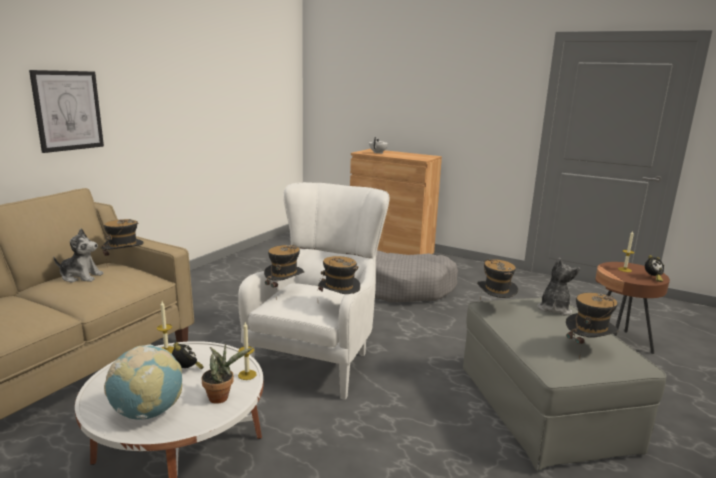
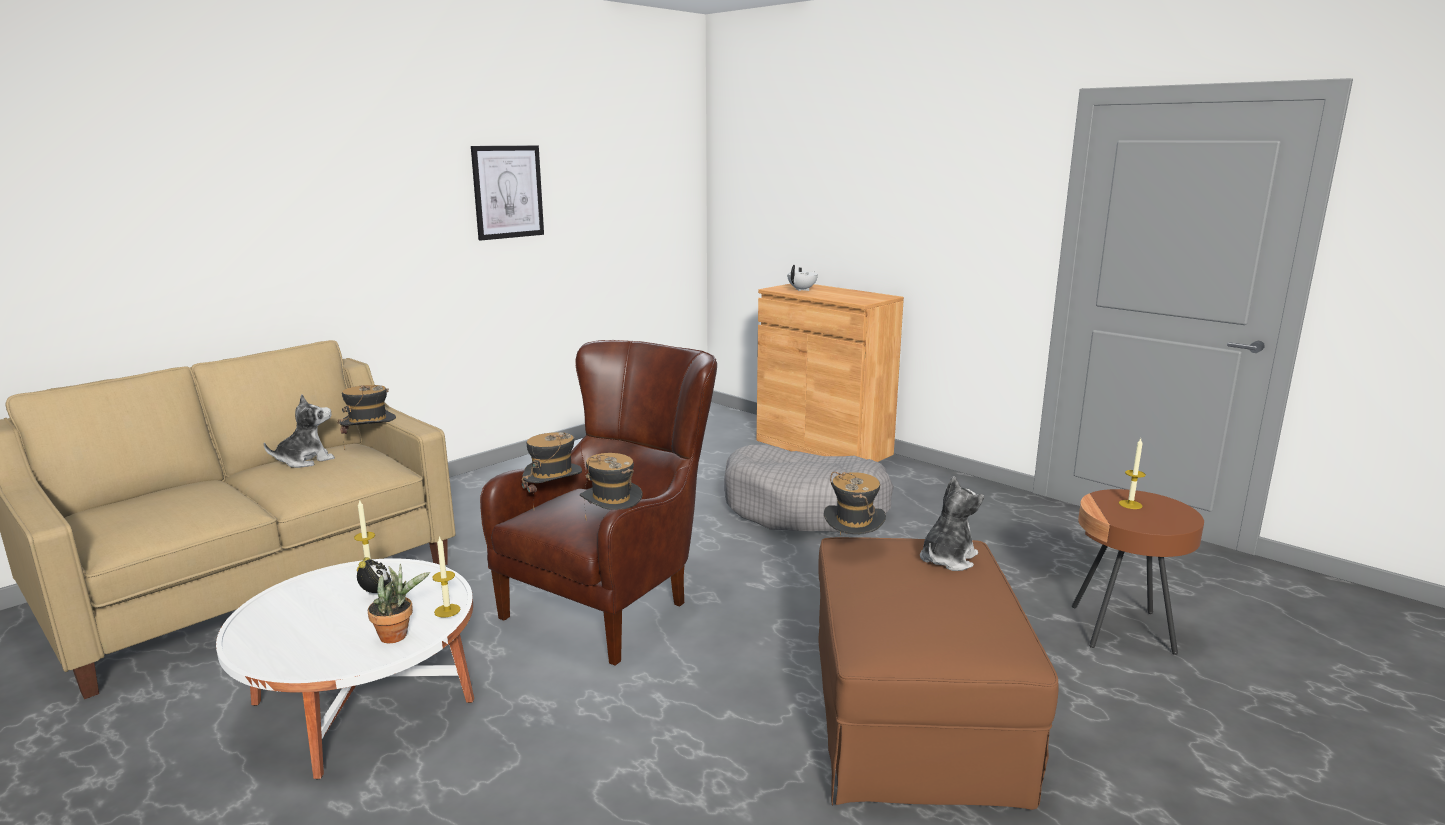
camera: 15 degrees right, 0 degrees up
picture [29,70,104,153] -> picture moved to [471,145,544,241]
plush toy [54,229,104,283] -> plush toy turned 60 degrees counterclockwise [264,394,335,468]
globe [104,344,182,420] -> none
white armchair [238,182,390,400] -> brown armchair [480,340,717,666]
grey ottoman [463,298,667,471] -> brown ottoman [818,537,1059,810]
hat [566,293,619,359] -> none
alarm clock [645,255,664,282] -> none

